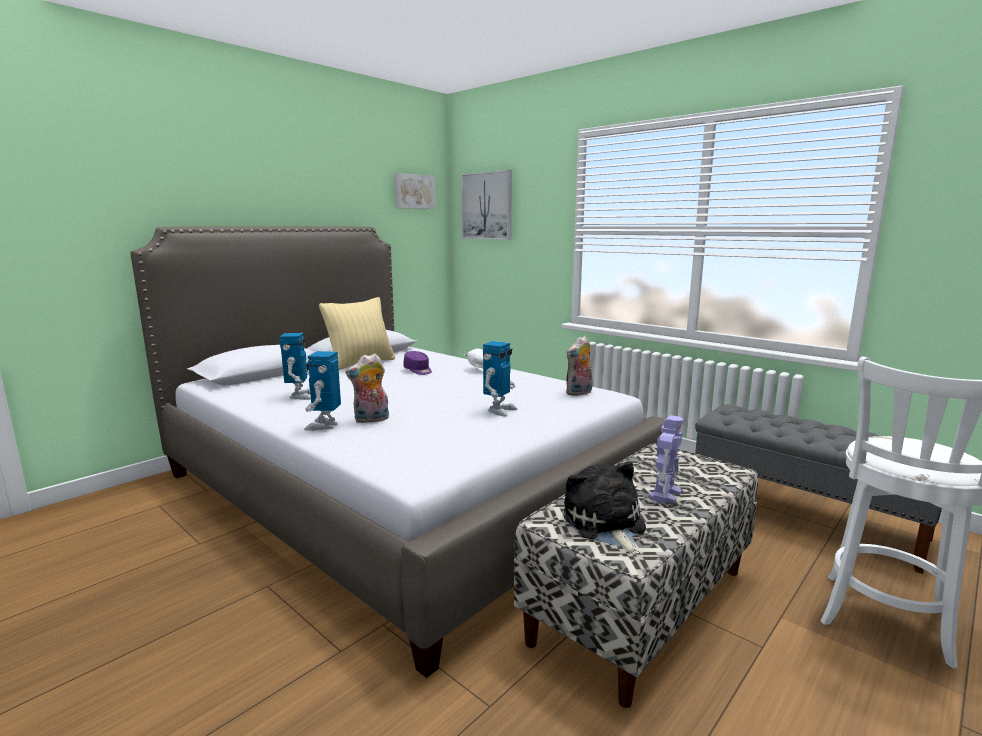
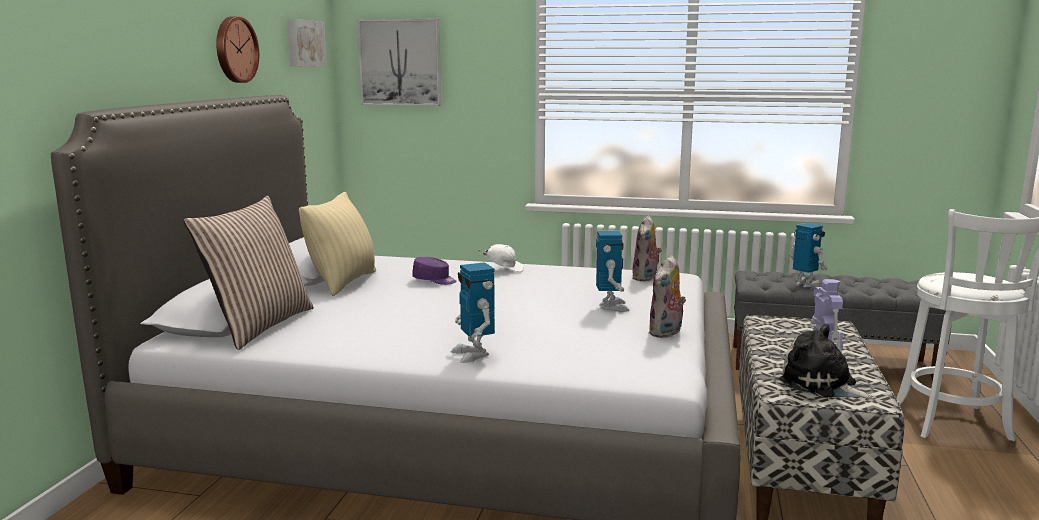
camera: 30 degrees left, 0 degrees up
toy robot [280,333,311,400] -> toy robot moved to [789,223,828,287]
plush toy [346,353,389,423] -> plush toy moved to [648,255,686,338]
none -> pillow [183,196,314,350]
none -> wall clock [216,16,259,83]

